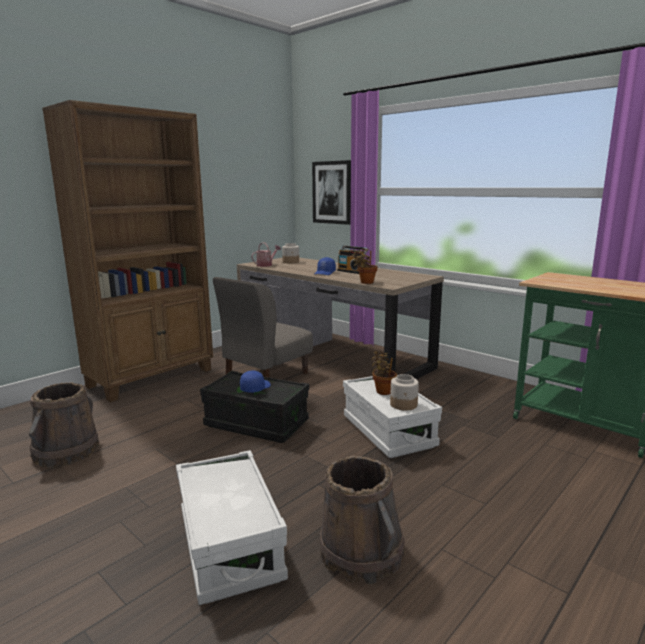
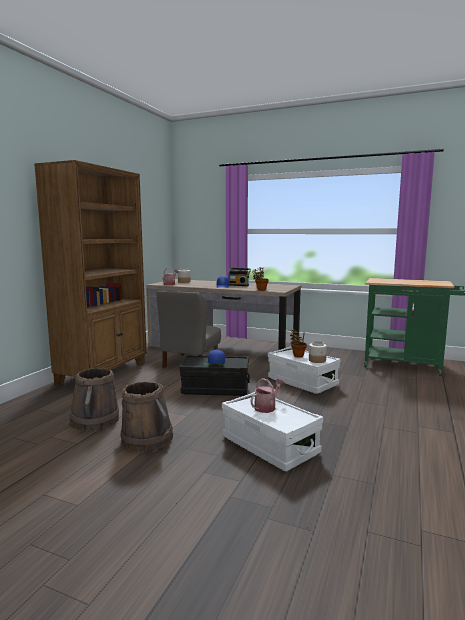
camera: 20 degrees left, 5 degrees down
picture [312,160,351,225] -> none
brown bucket [319,456,405,585] -> brown bucket moved to [120,381,173,453]
none -> watering can [250,378,285,413]

